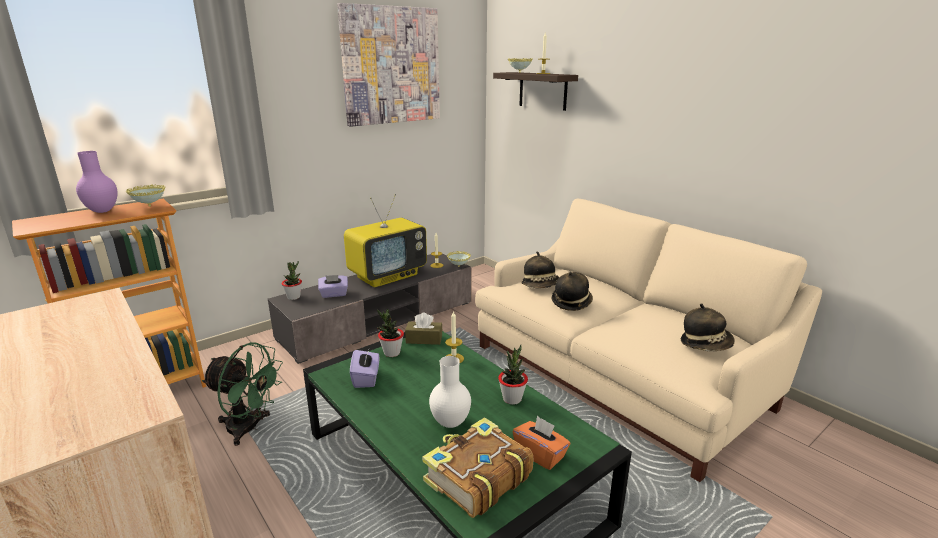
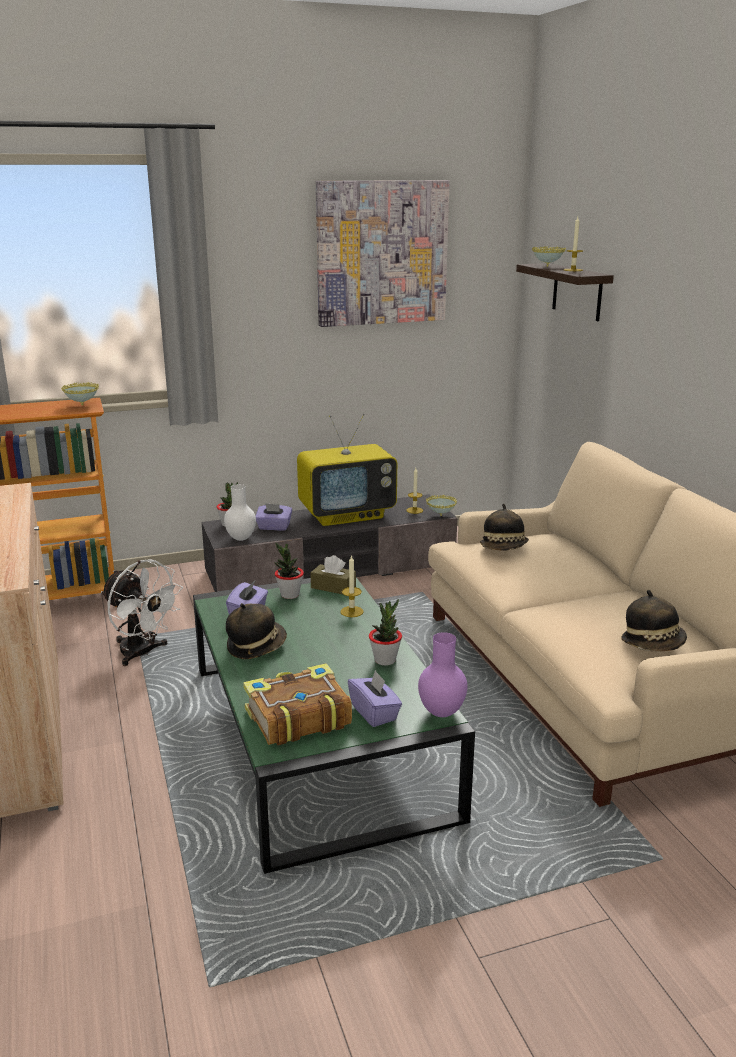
camera: 20 degrees right, 0 degrees up
purple vase [76,151,117,213] -> purple vase moved to [418,632,468,717]
green fan [202,342,283,446] -> white fan [101,559,183,666]
white vase [429,356,471,428] -> white vase moved to [224,484,256,541]
orange tissue box [513,416,570,470] -> purple tissue box [348,670,402,727]
hat [552,272,593,311] -> hat moved to [226,603,287,659]

